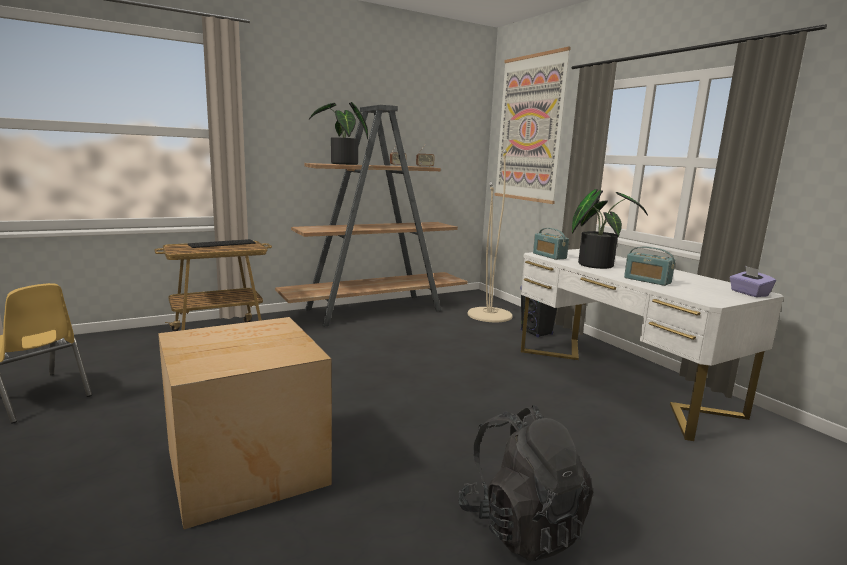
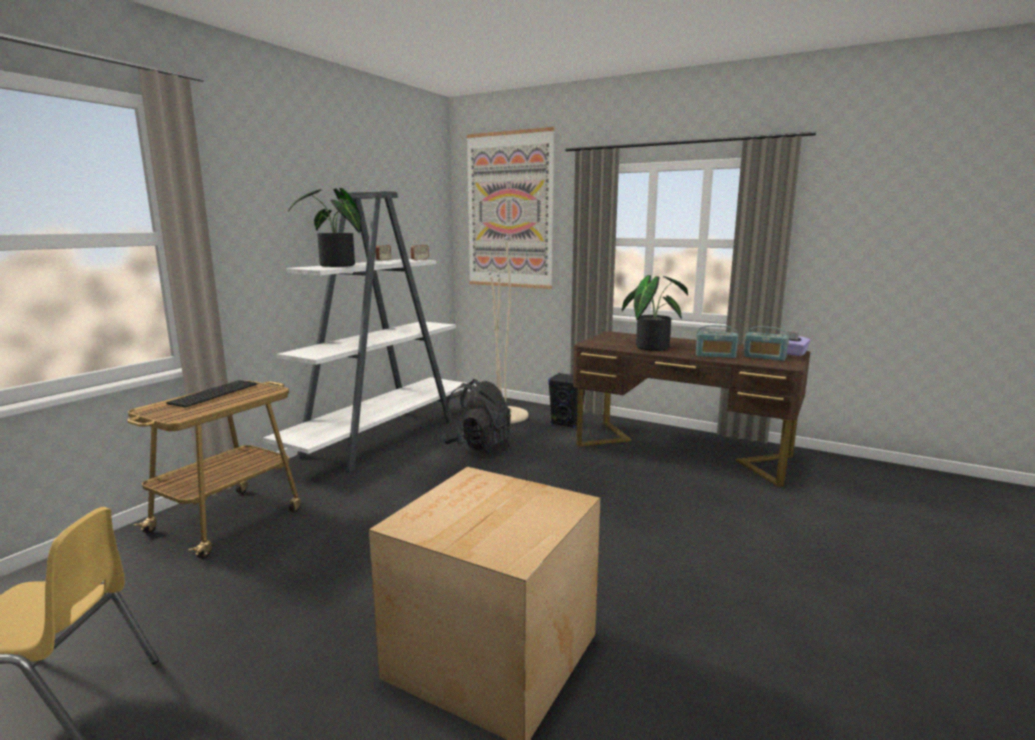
camera: 30 degrees left, 0 degrees up
brown bookcase [275,105,468,327] -> white bookcase [263,191,467,473]
black backpack [458,405,593,562] -> black backpack moved to [441,379,511,453]
white desk [521,249,784,441] -> brown desk [573,332,811,487]
radio [533,228,569,260] -> radio moved to [744,326,789,361]

